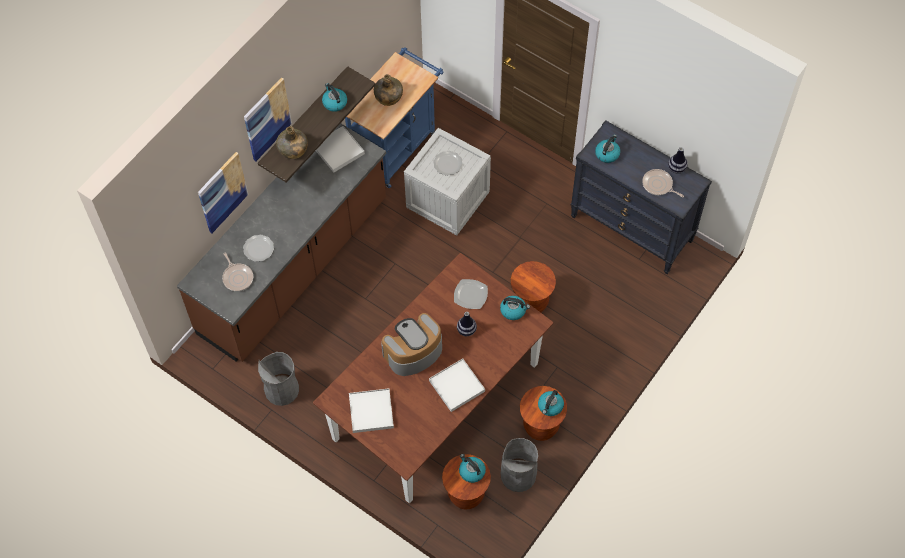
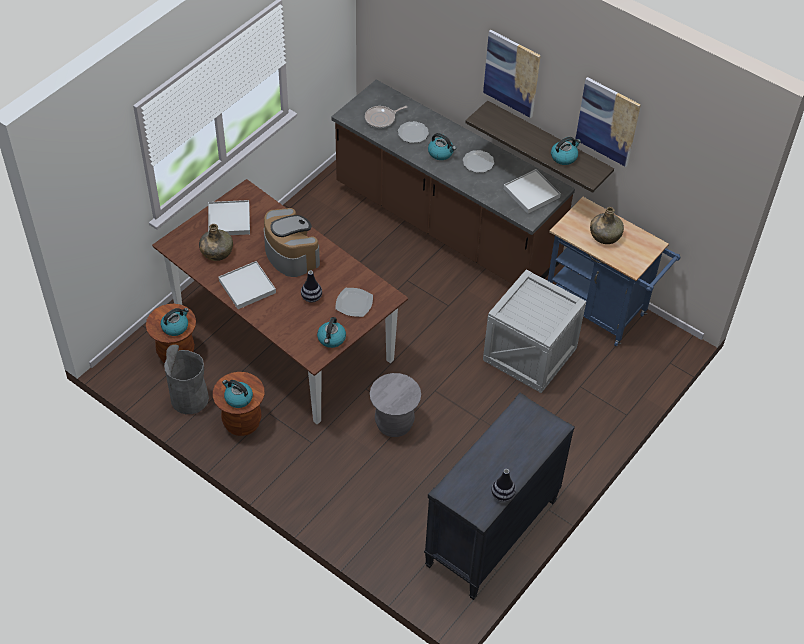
camera: 90 degrees right, 10 degrees down
picture [198,152,248,233] -> picture moved to [575,77,641,167]
grey trash can [258,352,299,406] -> none
green bottle [276,126,308,159] -> green bottle moved to [199,224,233,261]
plate [433,151,463,176] -> plate moved to [463,150,494,173]
brown stool [511,261,556,312] -> grey stool [370,373,421,437]
kettle [595,134,620,163] -> kettle moved to [428,133,456,160]
frying pan [642,169,684,197] -> none

